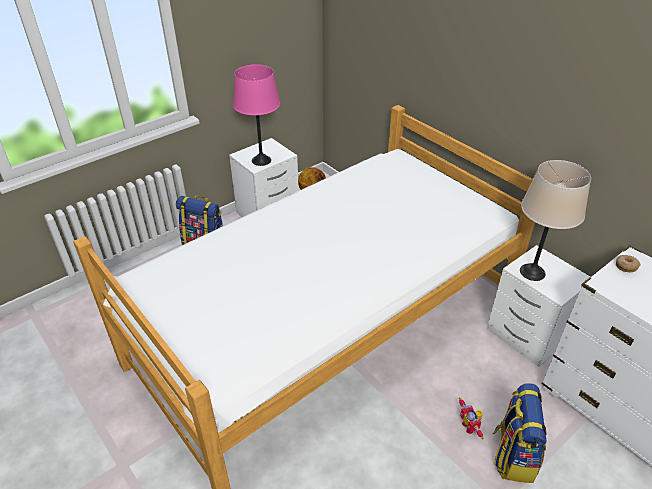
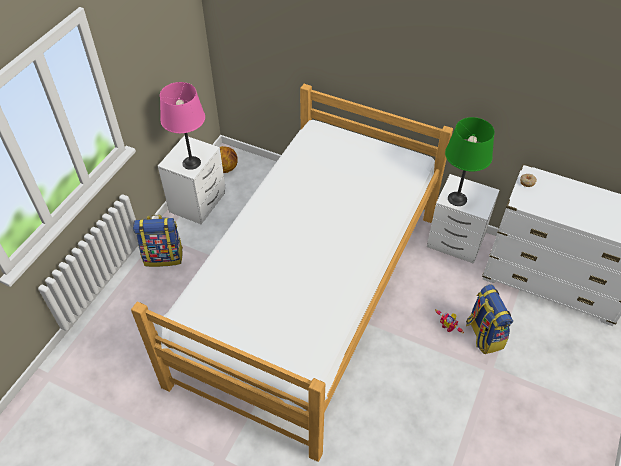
camera: 25 degrees left, 10 degrees up
beige table lamp [520,160,591,281] -> green table lamp [445,117,495,206]

